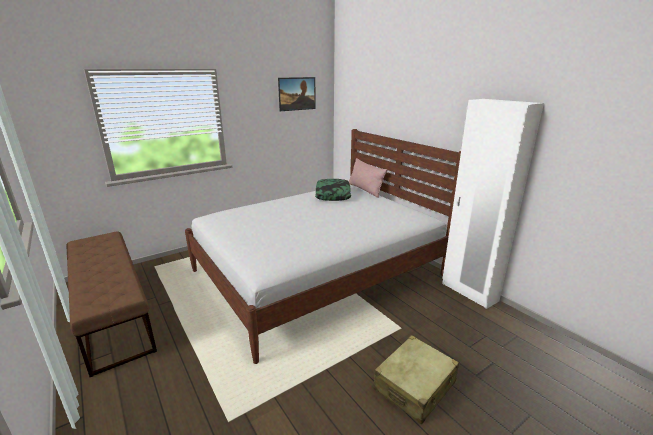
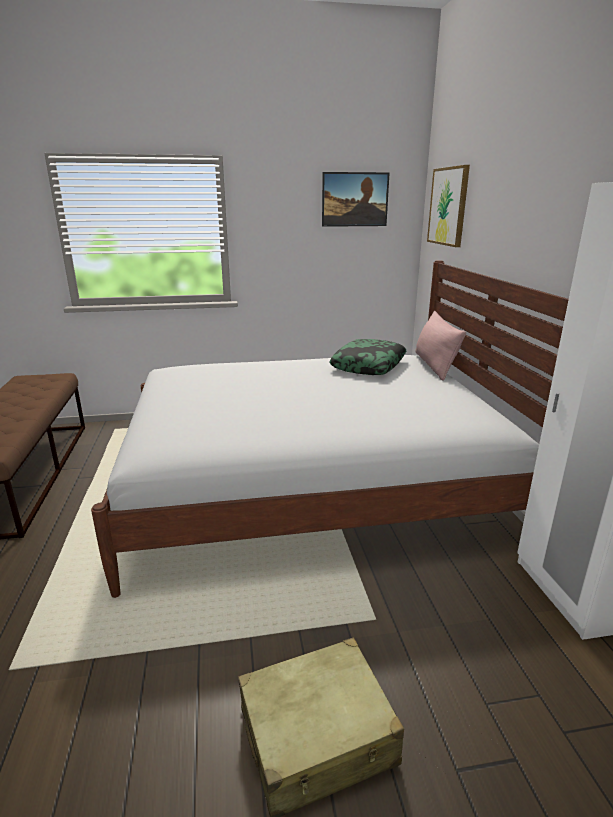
camera: 25 degrees right, 0 degrees up
none -> picture [427,165,470,247]

